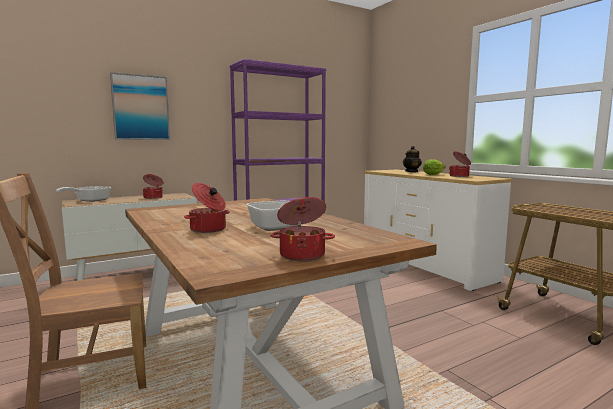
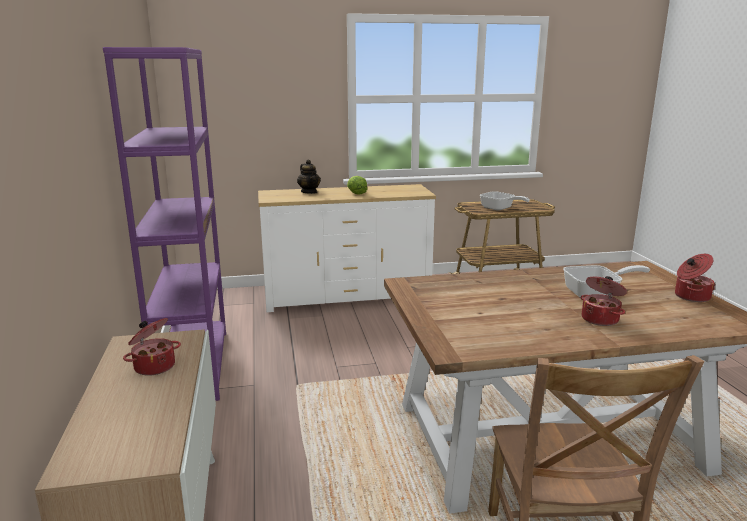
camera: 70 degrees left, 10 degrees up
frying pan [56,186,111,202] -> frying pan moved to [480,191,530,210]
picture [110,72,170,140] -> none
cooking pot [449,151,471,177] -> none

